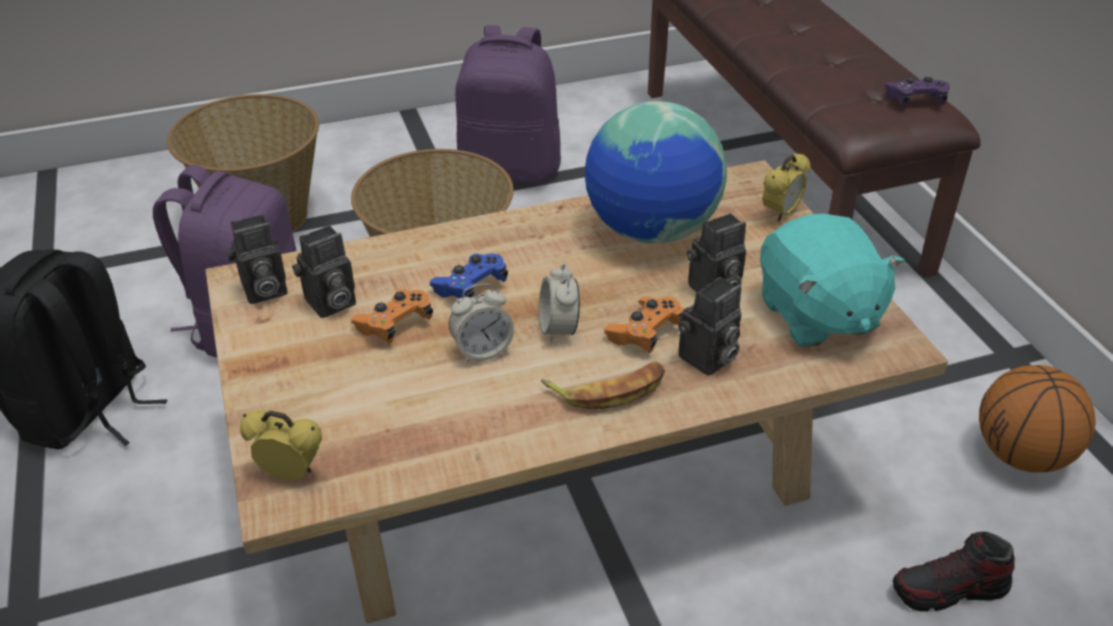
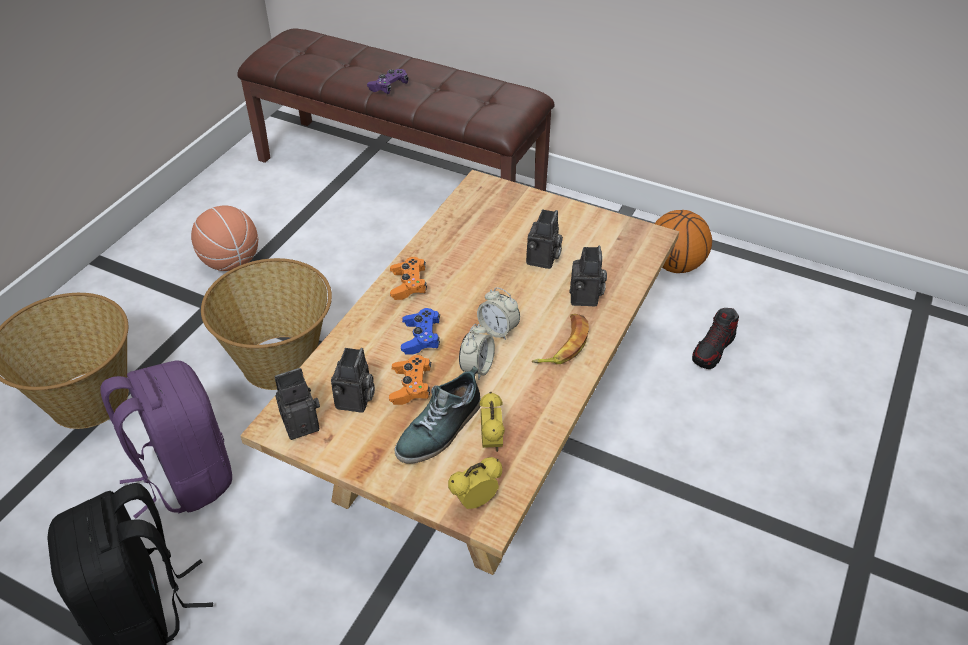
camera: 45 degrees left, 5 degrees up
camera [226,214,287,304] -> camera turned 135 degrees counterclockwise [275,368,320,440]
purple backpack [455,25,561,184] -> basketball [191,206,258,271]
globe [585,101,727,244] -> none
orange game controller [604,297,684,353] -> orange game controller moved to [390,257,427,300]
turquoise plush toy [760,214,905,348] -> none
alarm clock [762,153,810,221] -> alarm clock moved to [480,392,505,452]
purple game controller [884,76,950,107] -> purple game controller moved to [367,69,409,94]
none -> shoe [395,366,480,464]

